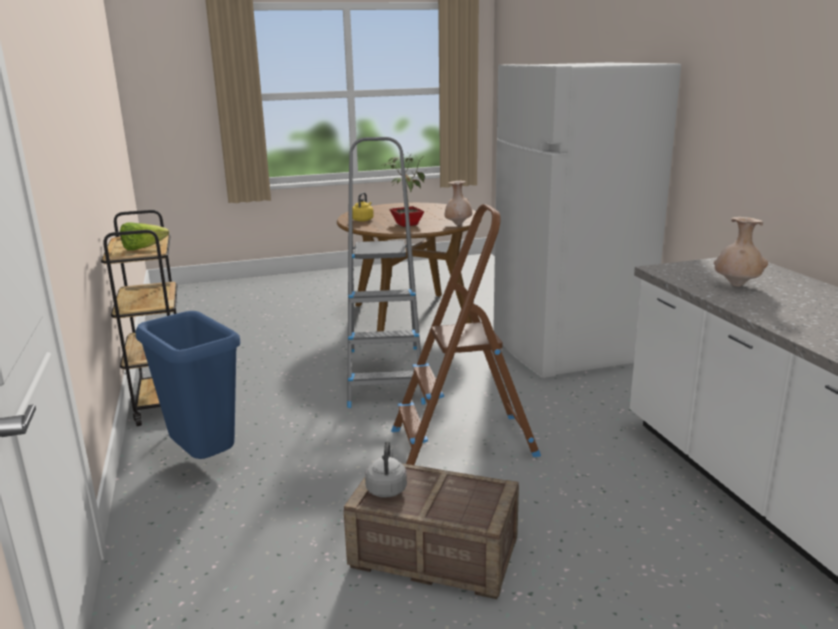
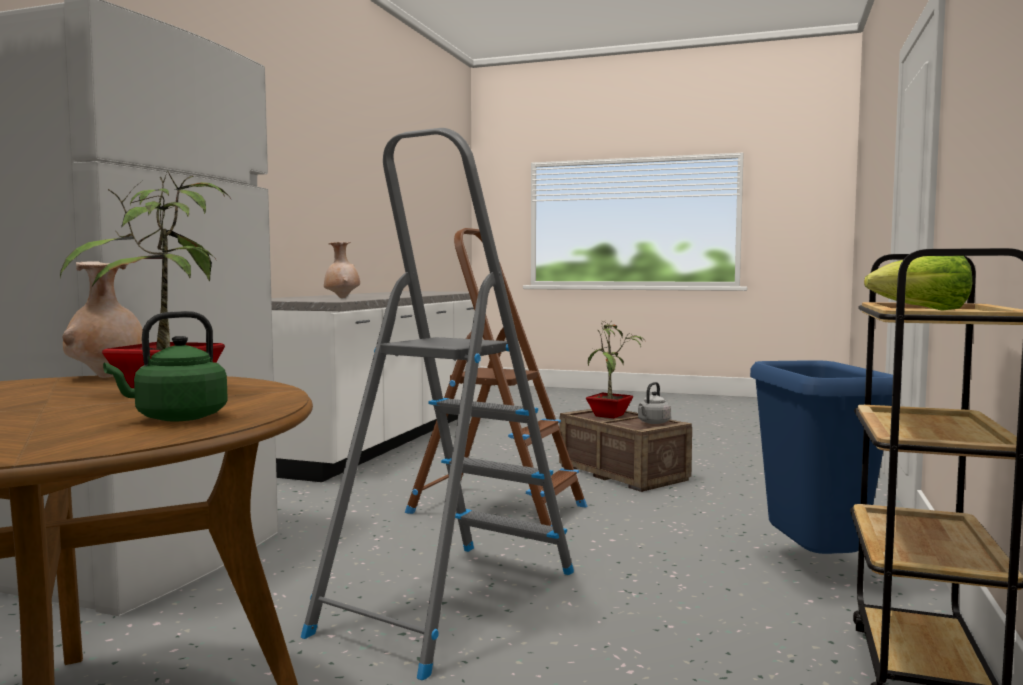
camera: 145 degrees left, 15 degrees down
yellow kettle [352,192,374,222] -> green kettle [103,311,228,422]
none -> potted plant [586,321,643,418]

